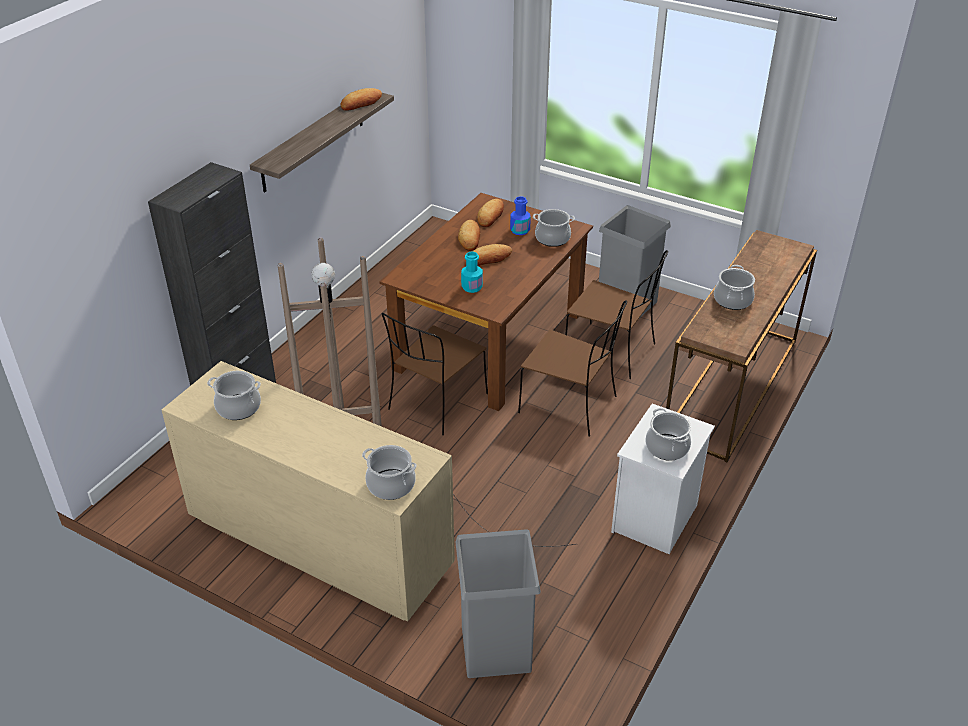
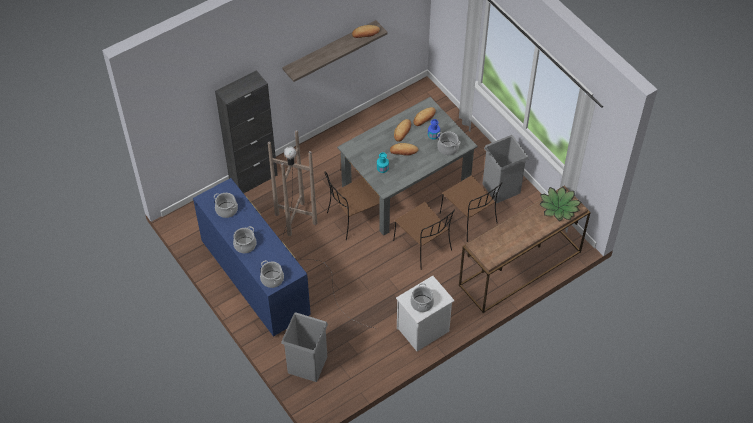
camera: 25 degrees right, 15 degrees up
beige dresser [162,361,455,621] -> blue dresser [193,178,311,337]
brown dining table [379,193,593,411] -> grey dining table [337,97,478,236]
cooking pot [714,265,755,310] -> cooking pot moved to [233,226,257,253]
none -> potted plant [539,187,582,221]

